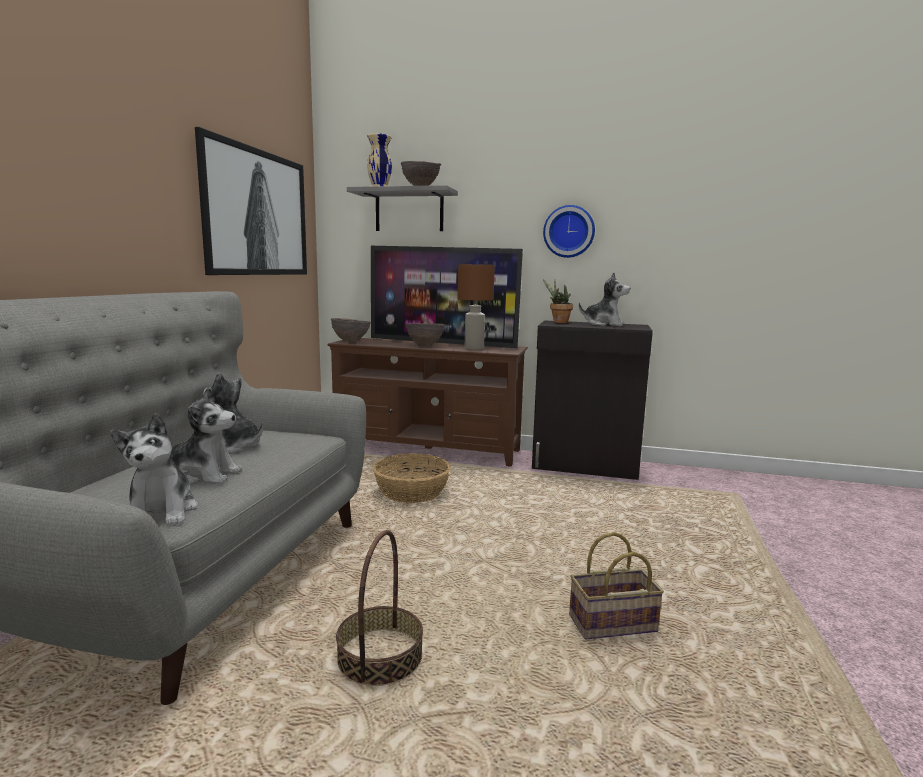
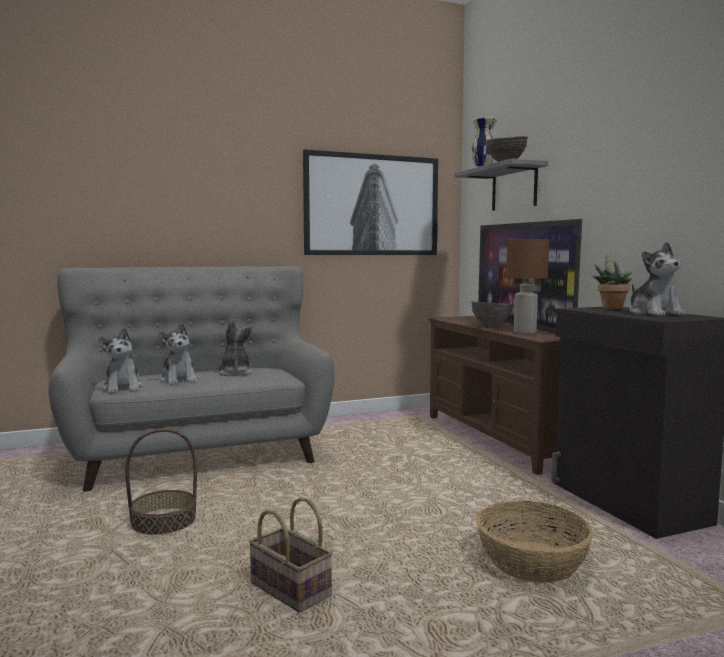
camera: 55 degrees right, 5 degrees down
plush toy [111,413,198,526] -> plush toy turned 60 degrees counterclockwise [99,328,143,393]
brown bowl [331,318,371,342] -> none
basket [373,453,451,503] -> basket moved to [476,501,594,583]
wall clock [543,205,595,258] -> none

